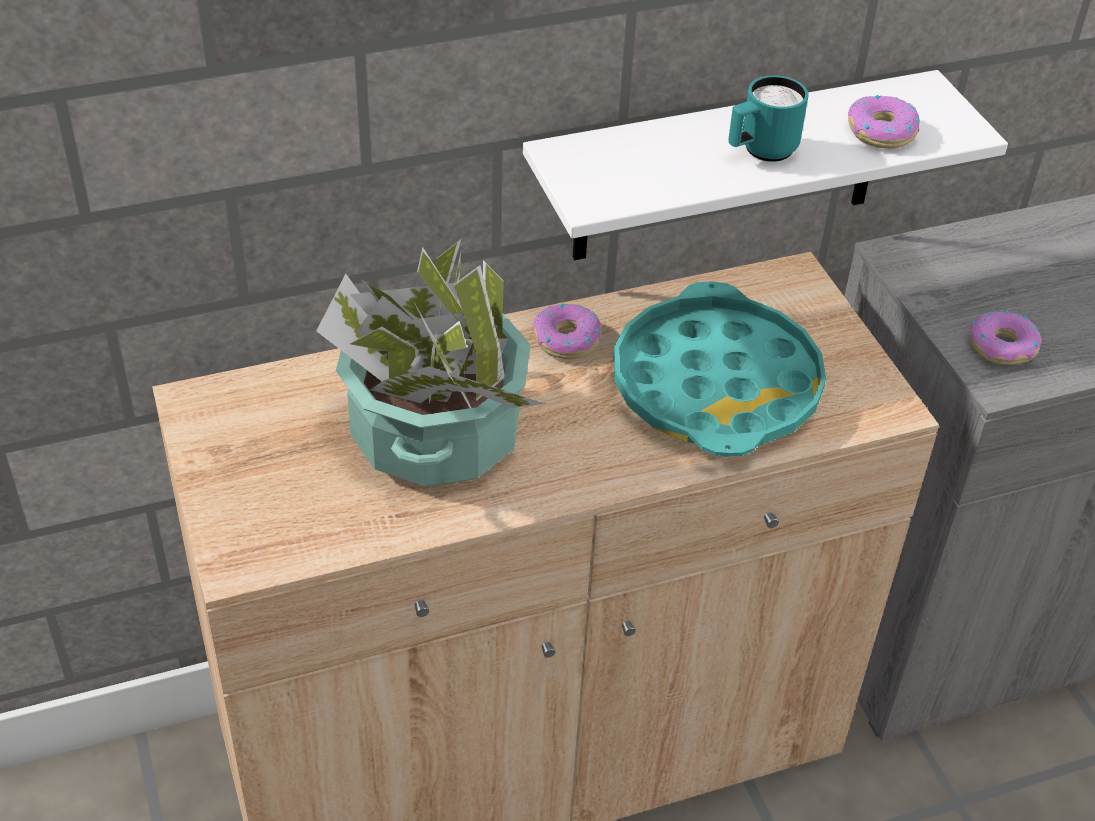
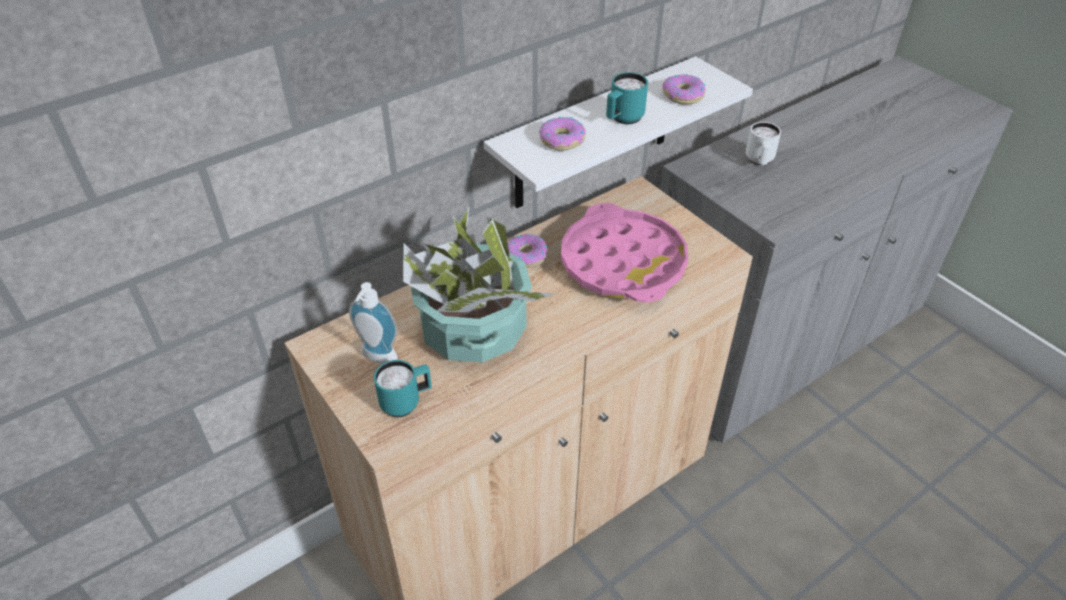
camera: 15 degrees left, 0 degrees up
turquoise tray [614,281,826,457] -> pink tray [561,203,688,303]
donut [969,310,1042,365] -> donut moved to [539,117,586,151]
none -> soap dispenser [349,282,398,363]
none -> turquoise mug [374,360,432,417]
none -> white mug [746,122,781,165]

